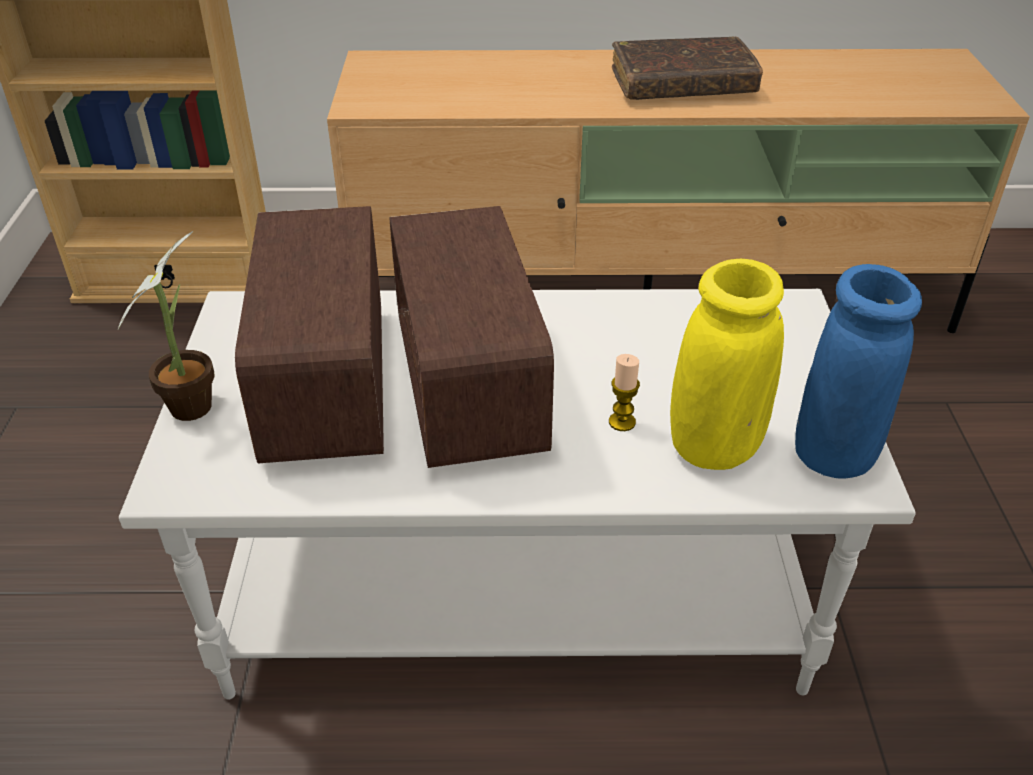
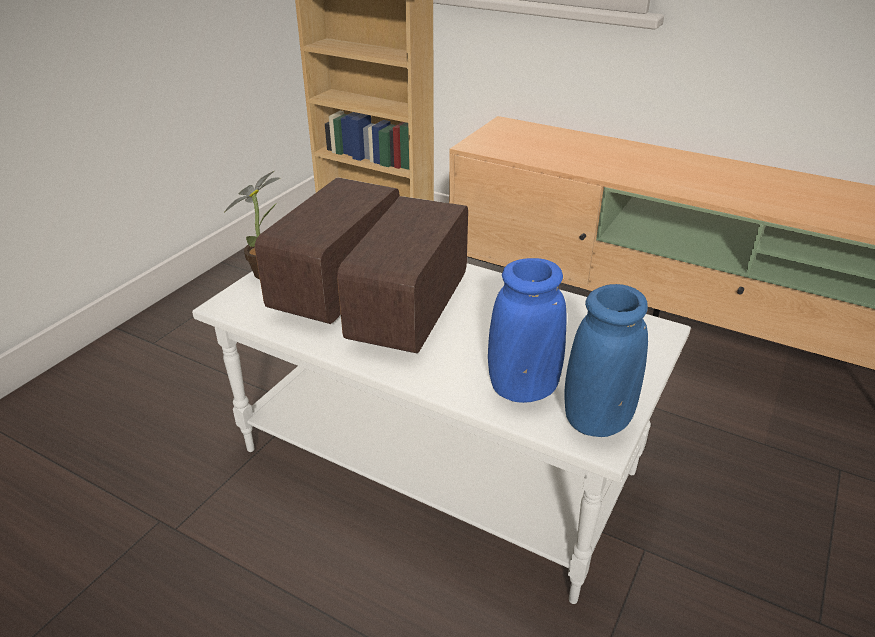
camera: 30 degrees right, 5 degrees down
candle [609,354,640,431] -> none
brown book [612,36,763,100] -> none
yellow vase [670,259,784,470] -> blue vase [488,258,566,403]

